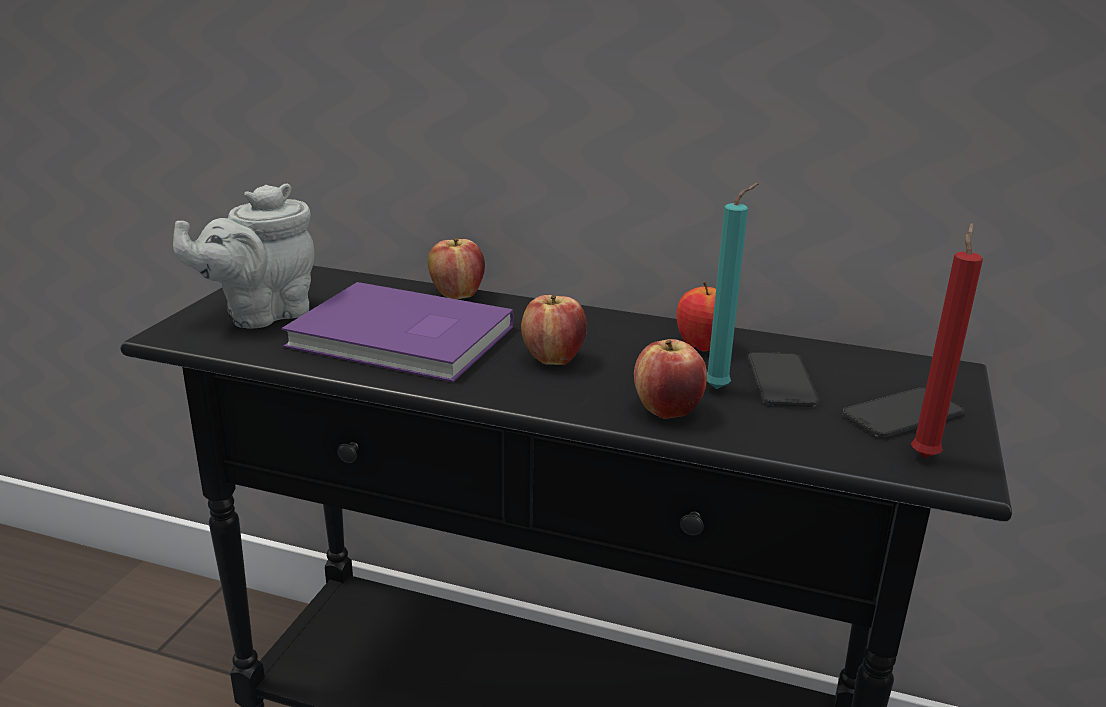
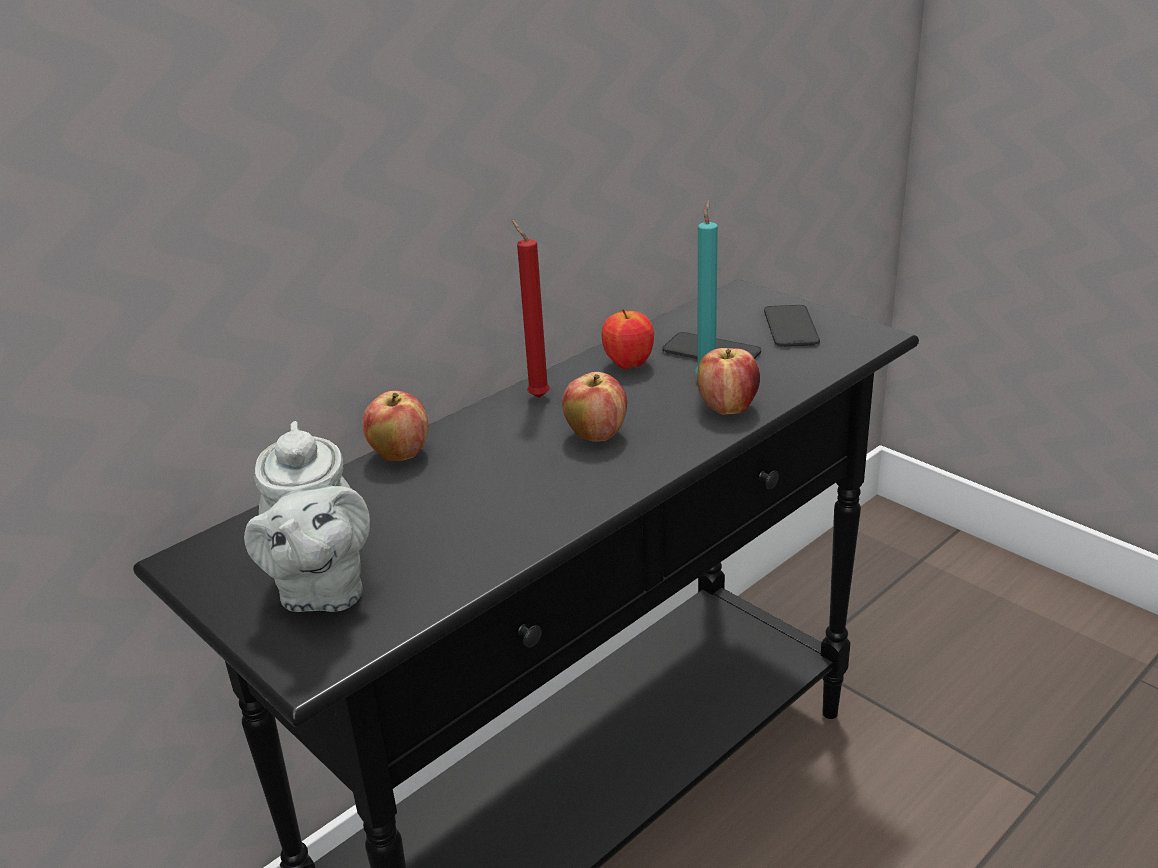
camera: 60 degrees left, 5 degrees up
purple book [281,282,514,382] -> none
red candle [911,223,983,458] -> red candle moved to [511,219,550,398]

